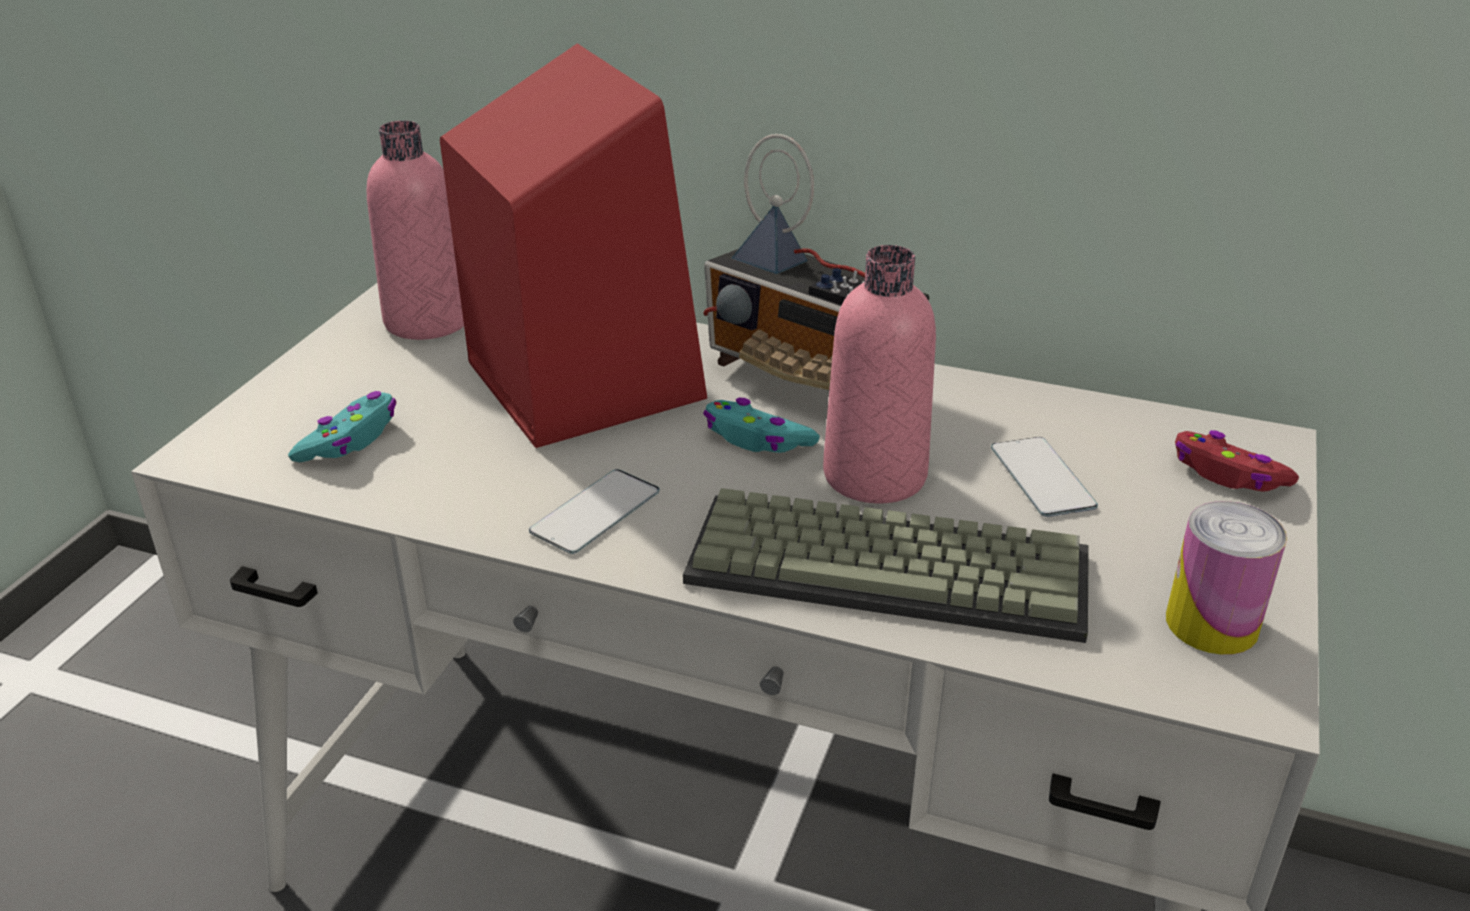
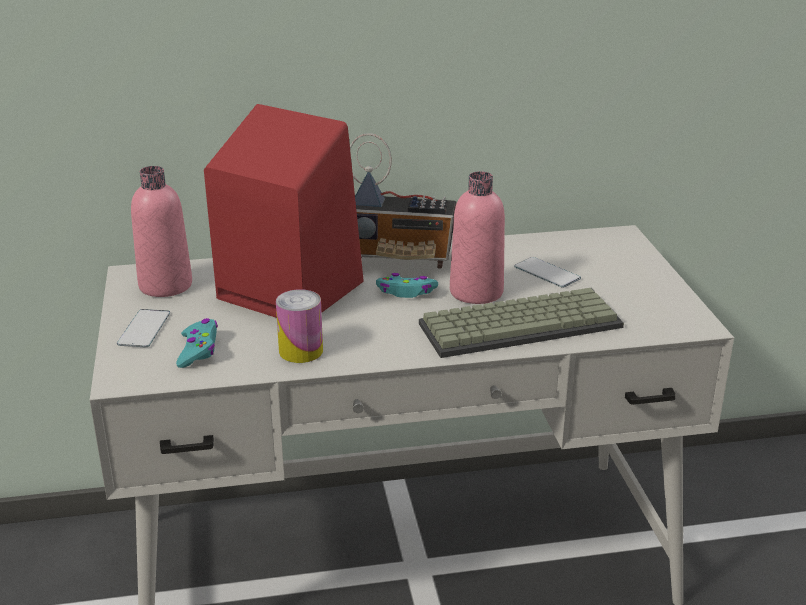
camera: 30 degrees left, 5 degrees down
phone [529,469,660,554] -> phone moved to [117,309,170,347]
can [1166,501,1287,655] -> can moved to [276,289,323,363]
red game controller [1175,430,1299,492] -> none

